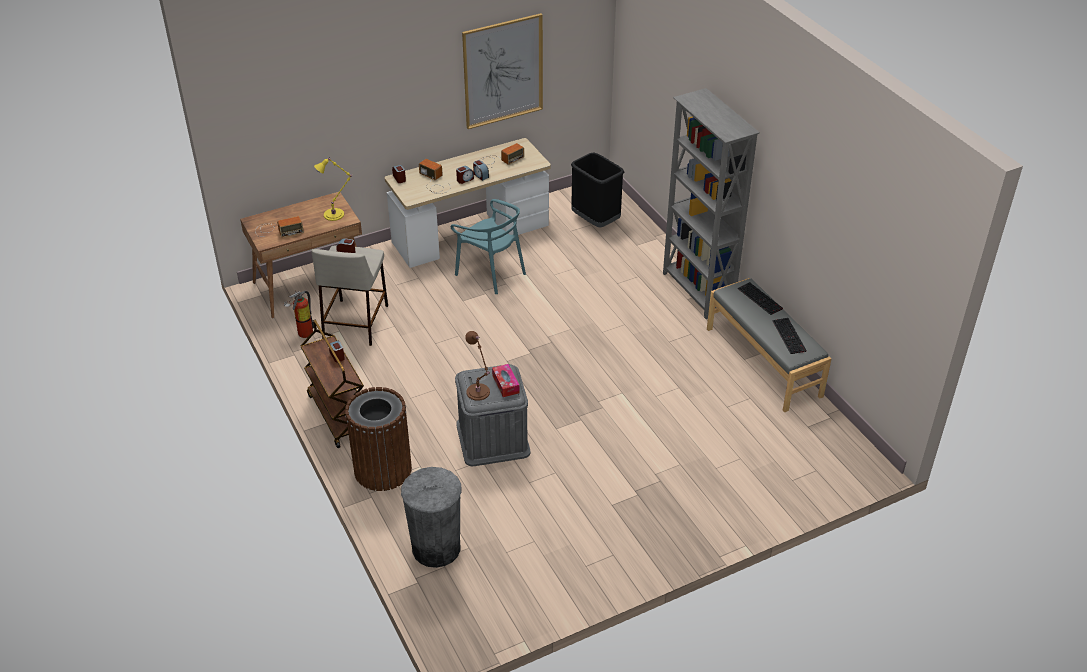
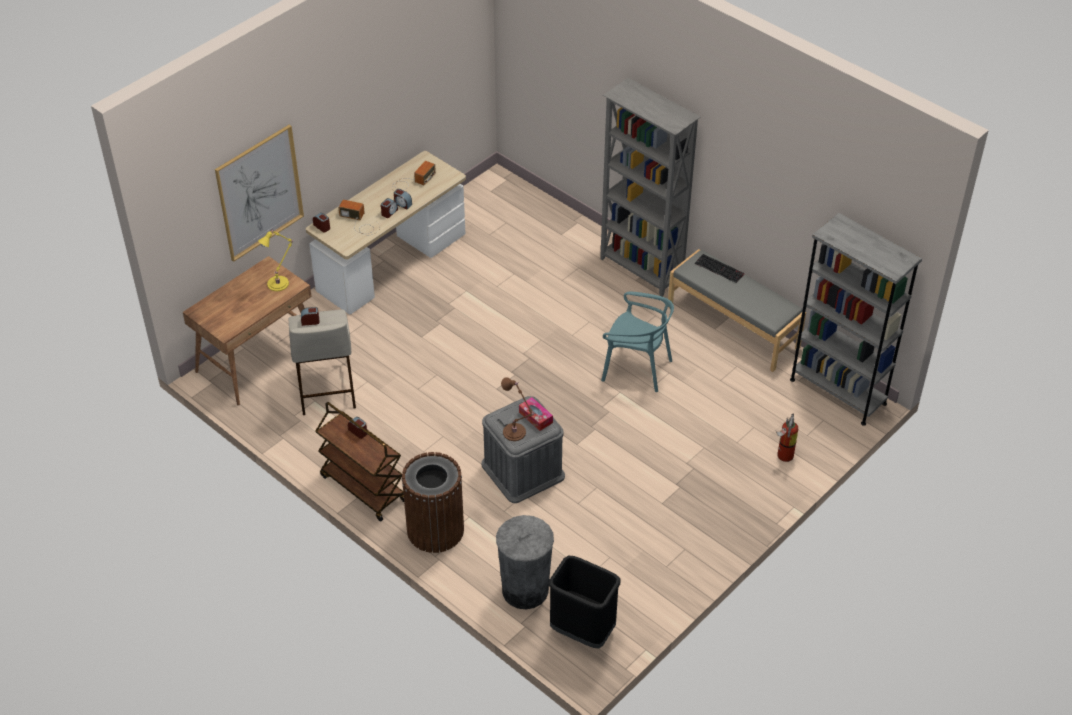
camera: 20 degrees left, 5 degrees up
radio [255,216,304,238] -> none
fire extinguisher [284,291,314,338] -> fire extinguisher moved to [776,414,798,462]
turquoise chair [451,199,526,294] -> turquoise chair moved to [601,292,674,392]
picture [462,13,543,129] -> picture moved to [215,125,304,262]
black trash can [571,152,624,227] -> black trash can moved to [549,555,621,648]
keyboard [773,318,807,354] -> none
none -> grey bookcase [790,213,922,426]

